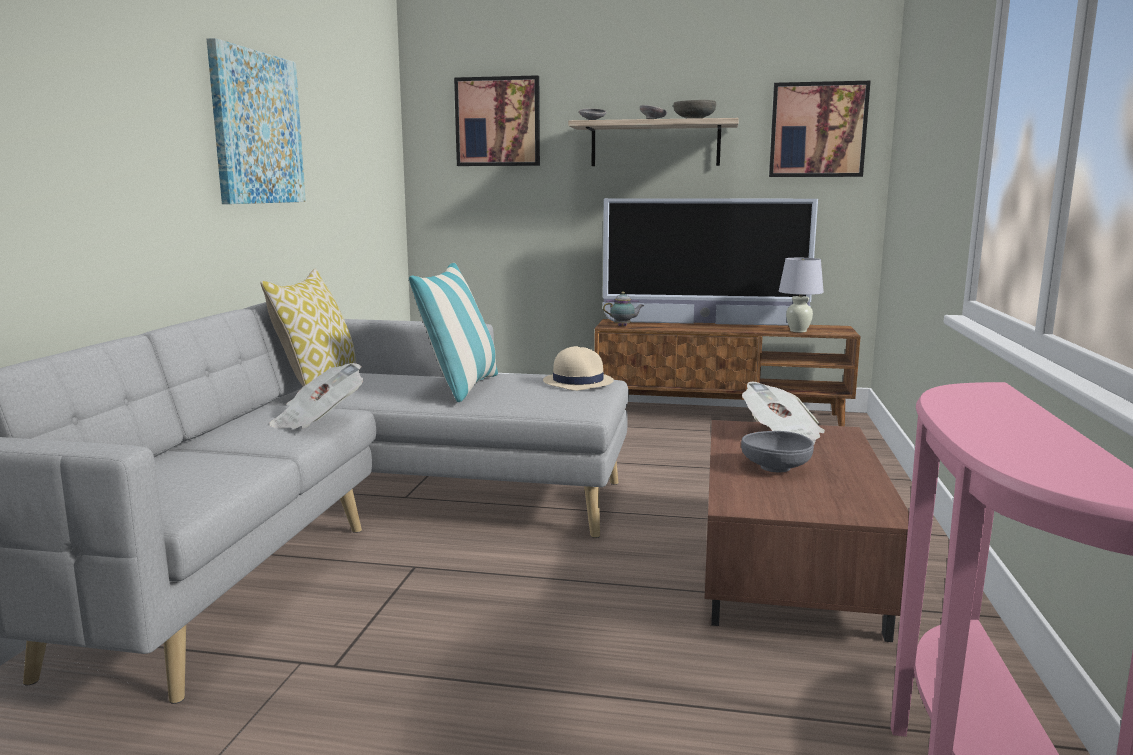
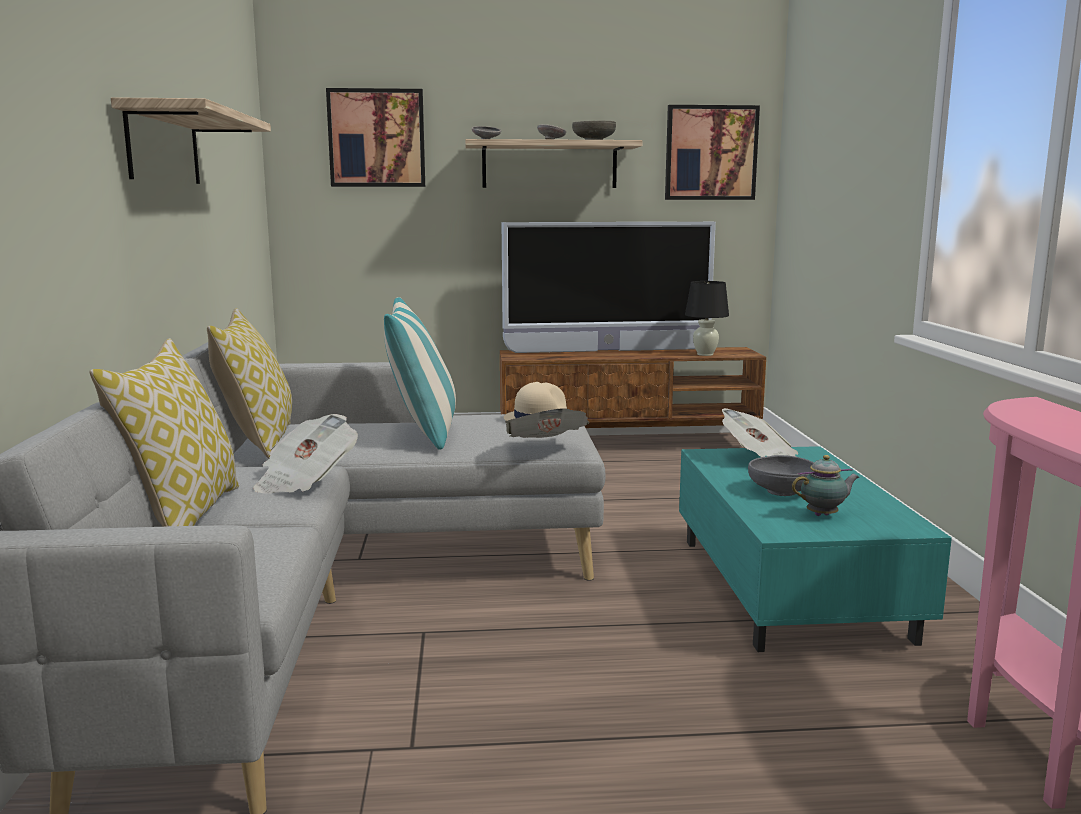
camera: 15 degrees left, 0 degrees up
picture [207,38,306,204] -> shelf [111,97,271,184]
teapot [603,292,644,326] -> teapot moved to [792,455,859,516]
brown coffee table [705,420,909,642] -> turquoise coffee table [679,446,952,652]
white table lamp [779,258,824,332] -> black table lamp [685,281,729,356]
none -> pillow [89,338,239,527]
none -> newspaper [505,408,589,438]

